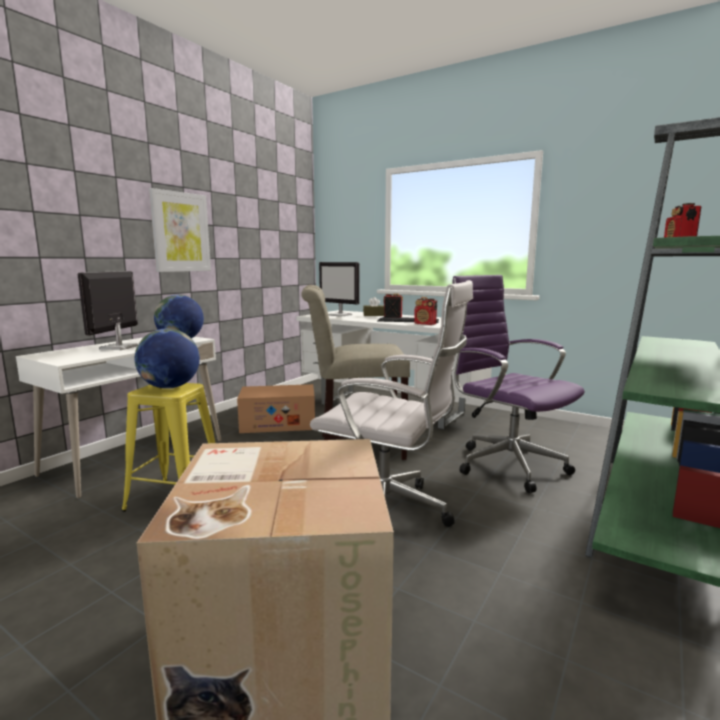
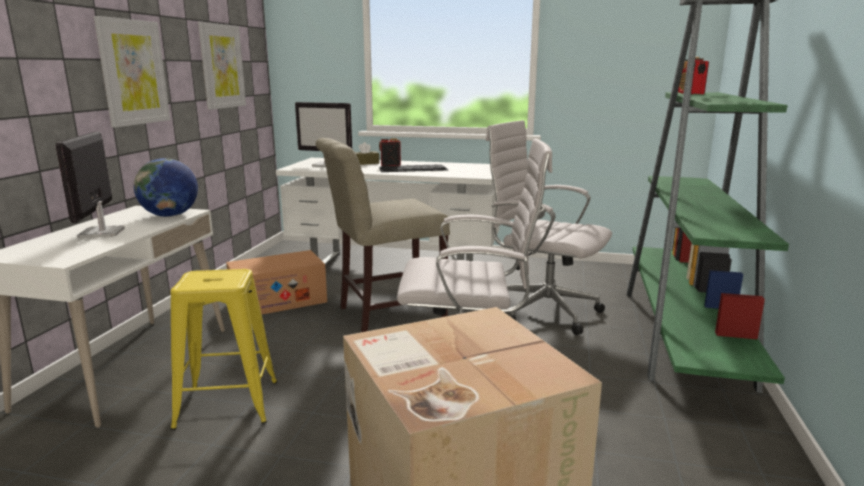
camera: 20 degrees left, 5 degrees up
globe [135,328,200,389] -> none
radio [414,297,437,325] -> none
purple office chair [452,275,585,493] -> white office chair [486,120,612,335]
none -> picture [198,22,246,110]

